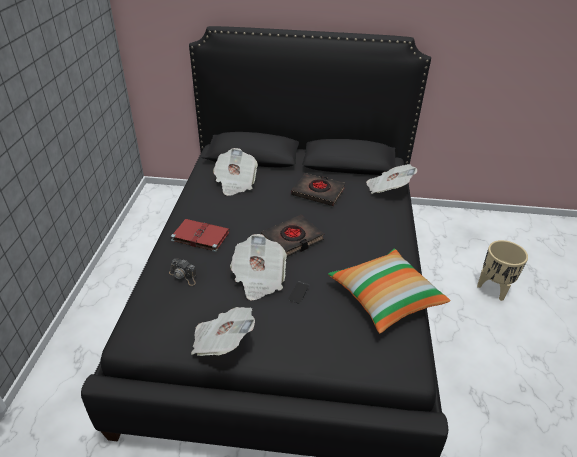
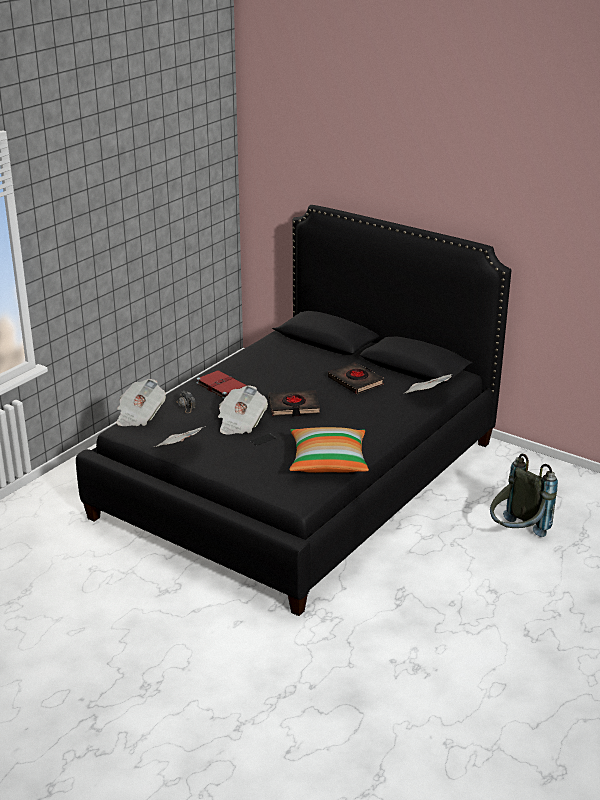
camera: 30 degrees right, 10 degrees down
newspaper [213,148,258,196] -> newspaper moved to [116,379,166,426]
beige planter [477,240,528,301] -> grey backpack [490,454,558,537]

